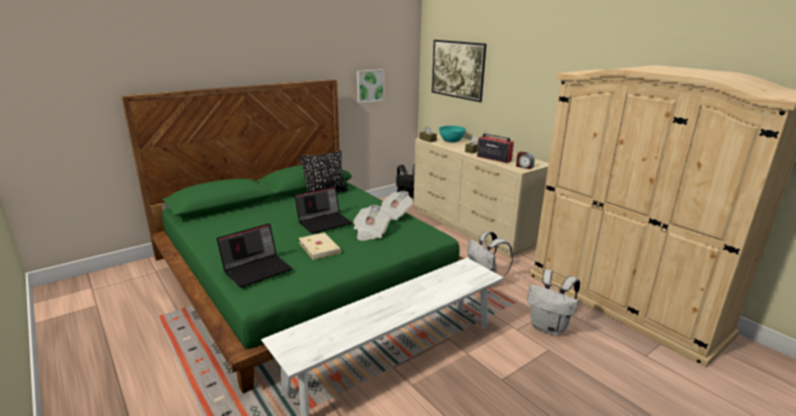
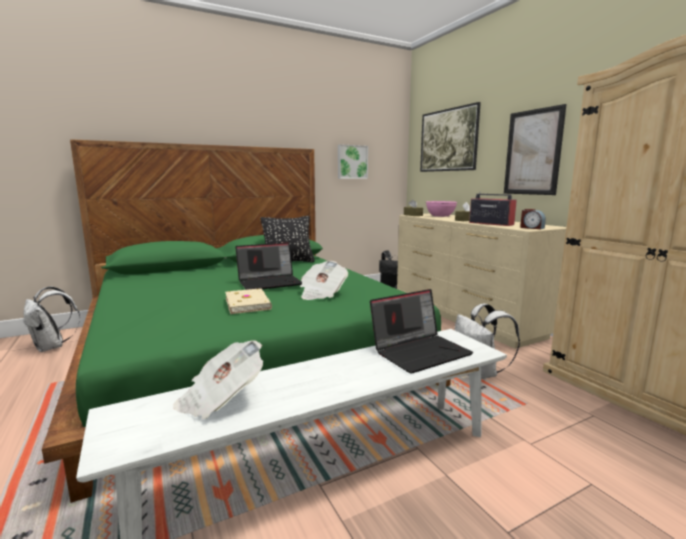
camera: 10 degrees right, 10 degrees down
laptop [217,223,292,288] -> laptop moved to [370,289,473,374]
newspaper [380,191,413,220] -> newspaper moved to [173,340,263,419]
turquoise bowl [439,126,466,142] -> pink bowl [426,201,457,217]
white backpack [527,269,580,336] -> white backpack moved to [23,286,80,352]
none -> picture [504,104,567,195]

